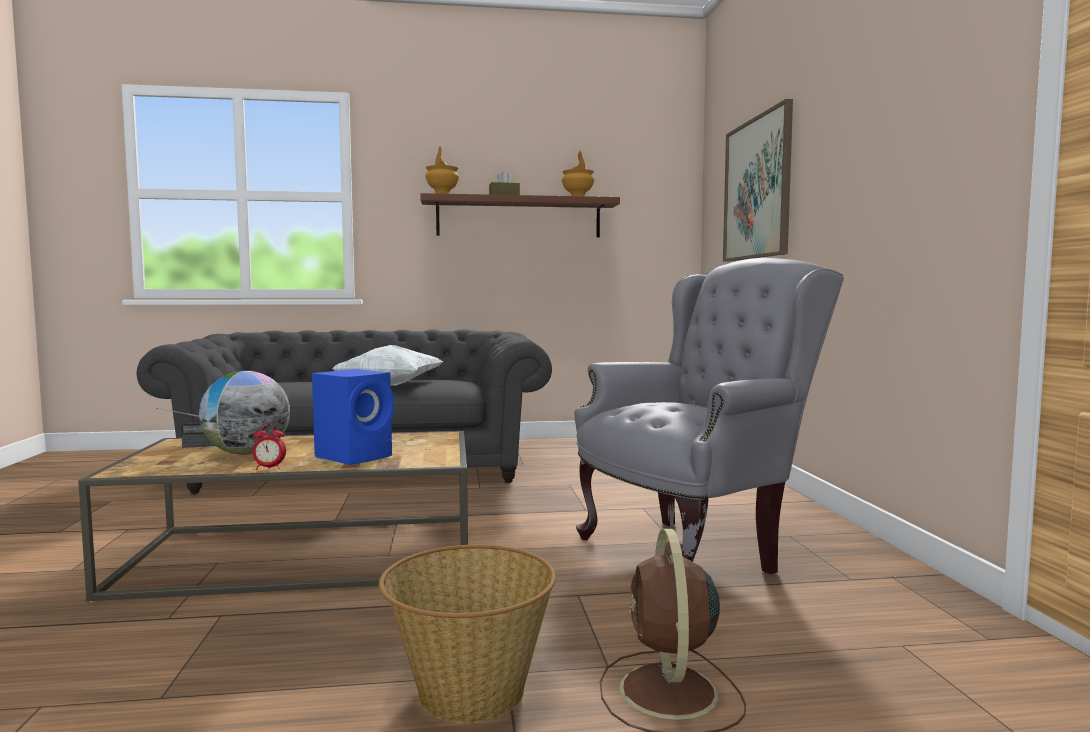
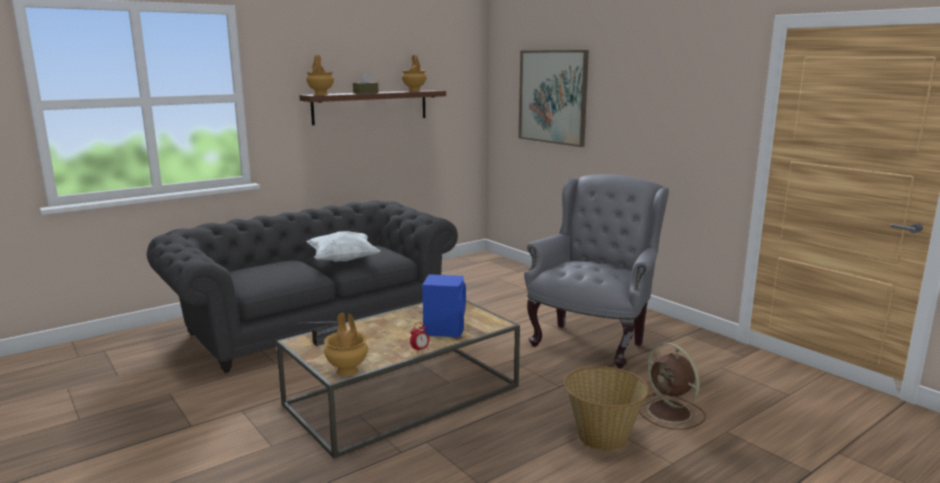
camera: 30 degrees left, 10 degrees up
globe [199,371,290,455] -> none
none -> brown vase [324,313,368,376]

